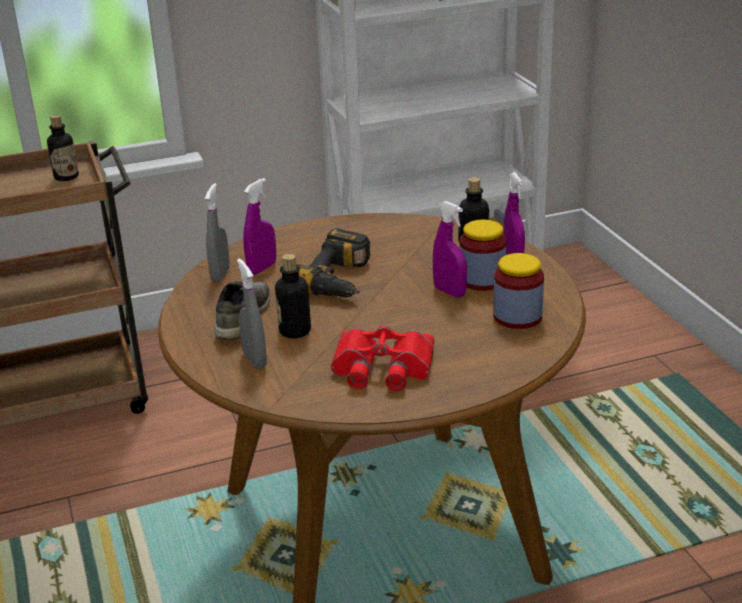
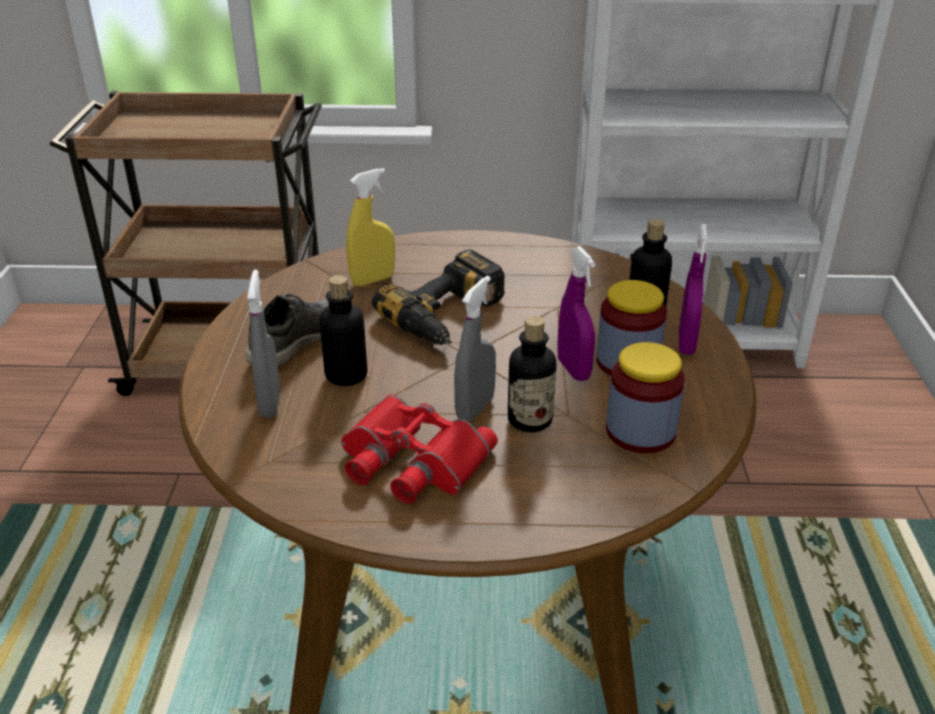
camera: 20 degrees right, 5 degrees up
bottle [47,115,79,181] -> bottle moved to [508,316,556,432]
grey spray bottle [205,183,230,282] -> grey spray bottle moved to [454,276,496,421]
purple spray bottle [243,178,276,275] -> yellow spray bottle [346,168,395,286]

